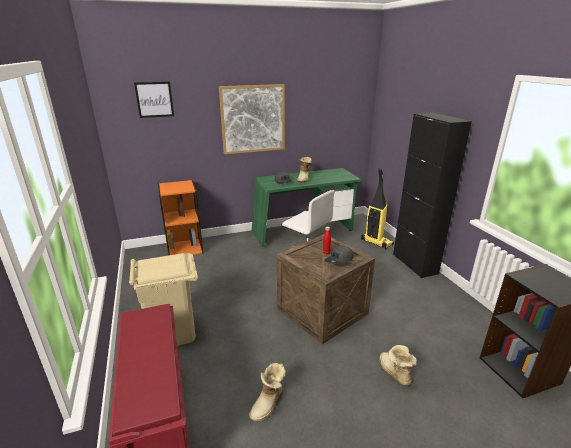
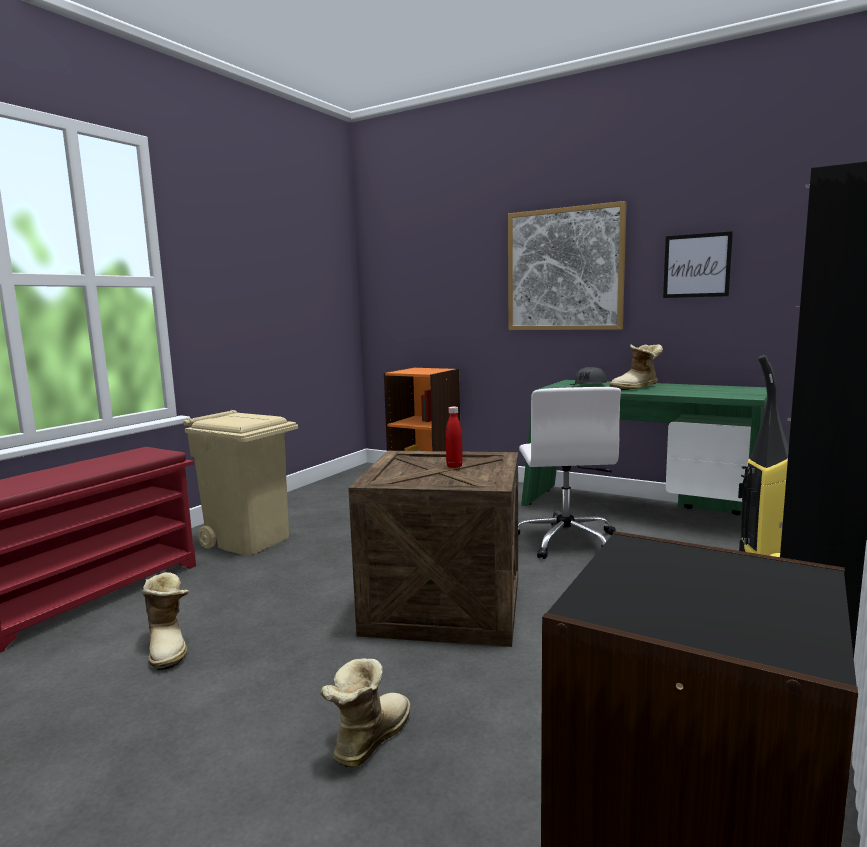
camera: 50 degrees right, 15 degrees down
picture [134,82,174,118] -> picture moved to [663,231,733,298]
boot [249,363,286,422] -> boot turned 105 degrees counterclockwise [142,572,189,670]
grey cap [325,245,354,265] -> none

